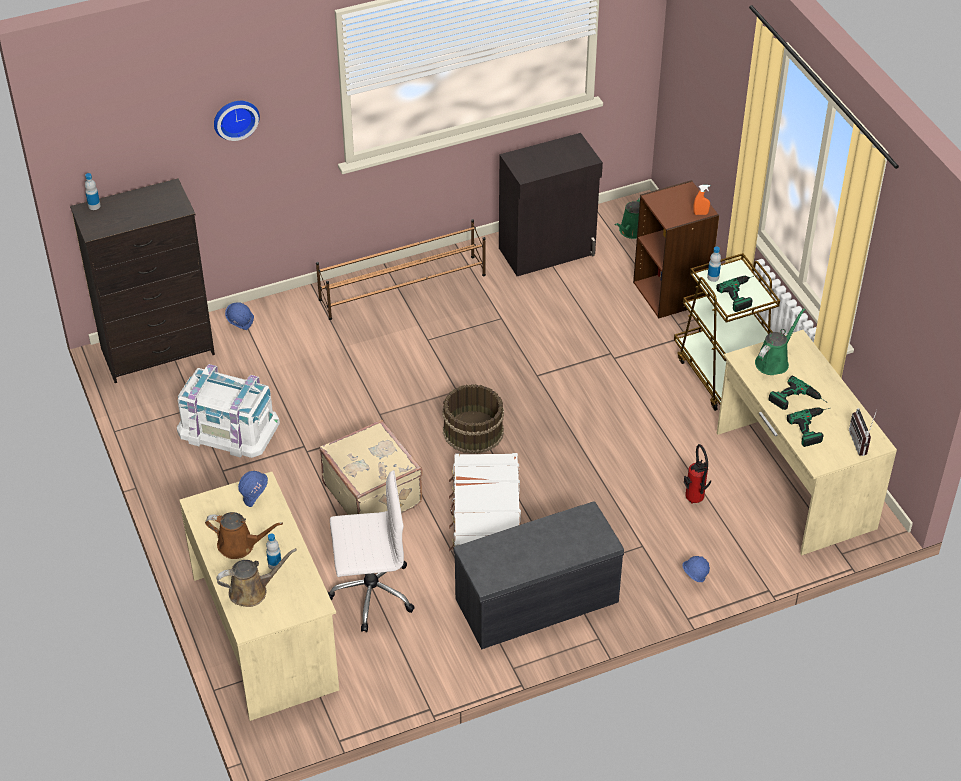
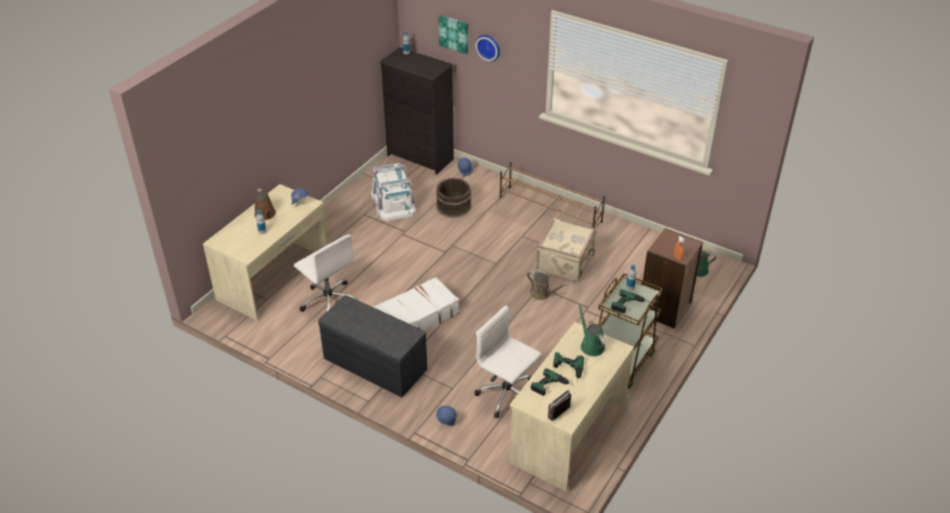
camera: 55 degrees right, 5 degrees down
brown watering can [216,548,297,607] -> brown watering can moved to [527,271,567,300]
beige suitcase [320,420,423,515] -> beige suitcase moved to [537,218,596,282]
brown bucket [442,384,504,454] -> brown bucket moved to [436,178,472,218]
black cabinet [499,133,603,276] -> none
fire extinguisher [684,444,711,504] -> white office chair [475,305,542,418]
green watering can [755,308,805,375] -> green watering can turned 120 degrees counterclockwise [578,303,605,356]
none -> picture [439,15,468,54]

